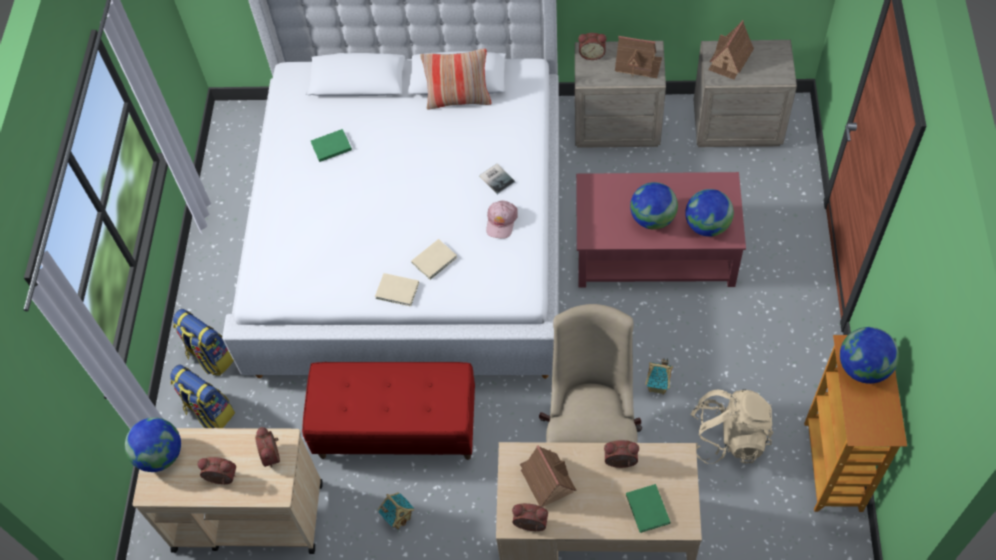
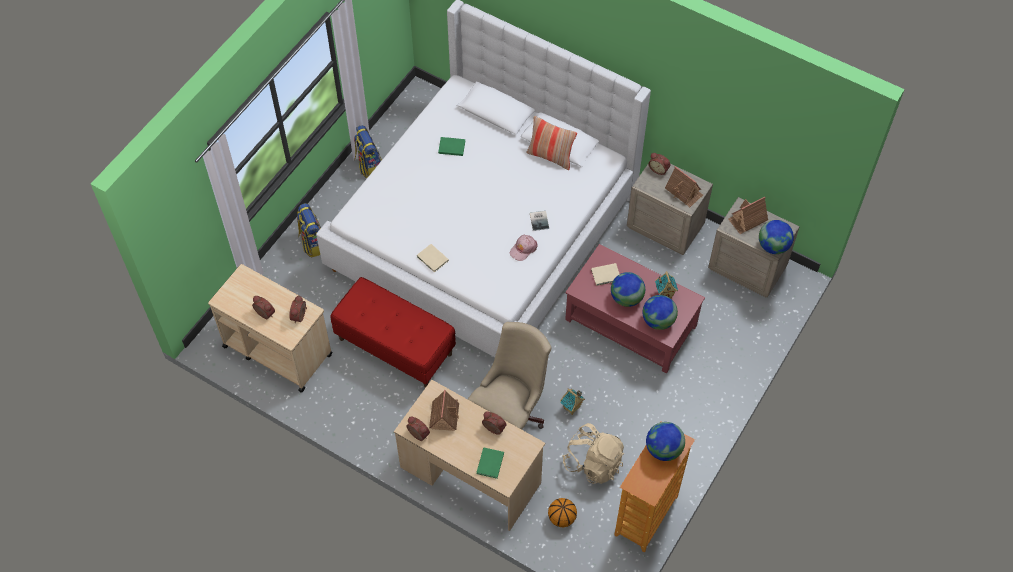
camera: 25 degrees right, 0 degrees up
globe [125,417,181,472] -> globe moved to [759,220,794,254]
backpack [170,365,235,428] -> backpack moved to [354,125,382,178]
toy house [378,492,414,529] -> toy house moved to [655,271,678,298]
beige book [411,239,457,280] -> beige book moved to [591,263,619,286]
none -> basketball [548,498,577,528]

